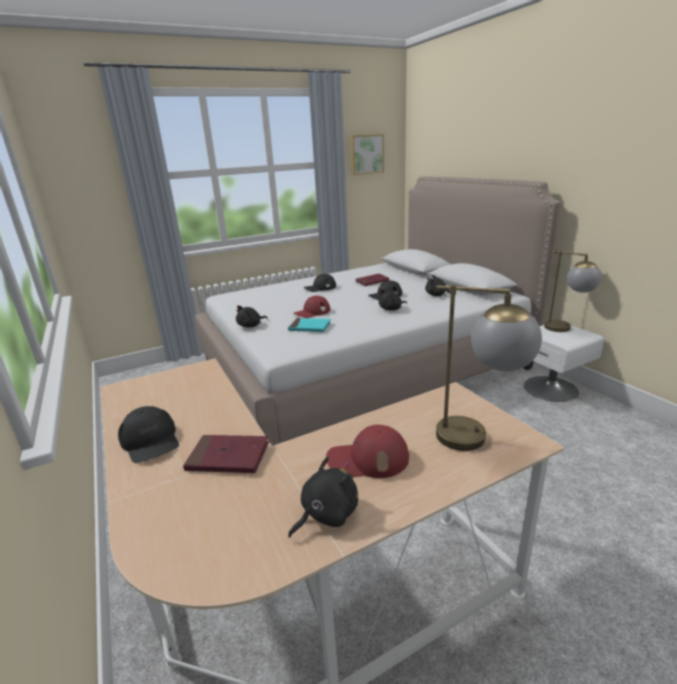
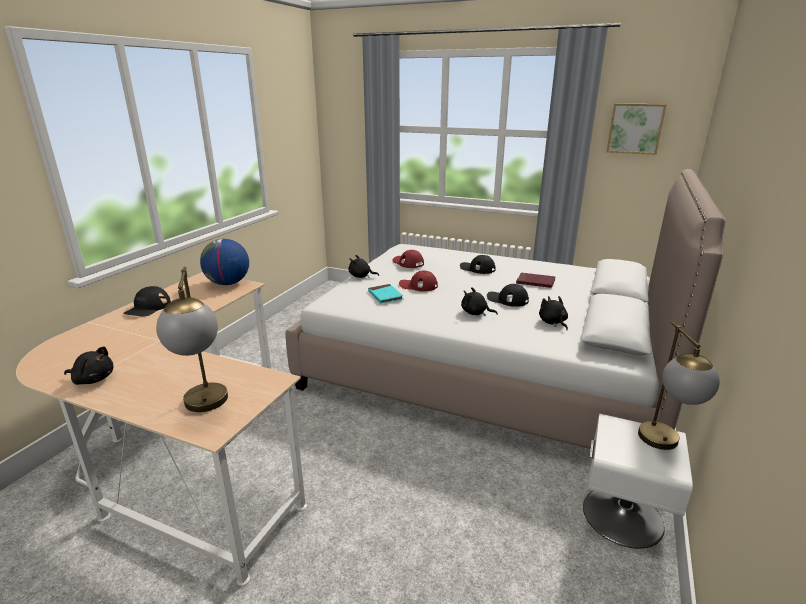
camera: 50 degrees right, 0 degrees up
red book [183,435,269,473] -> none
red cap [326,425,409,478] -> red cap moved to [392,250,424,268]
none -> globe [200,239,249,285]

